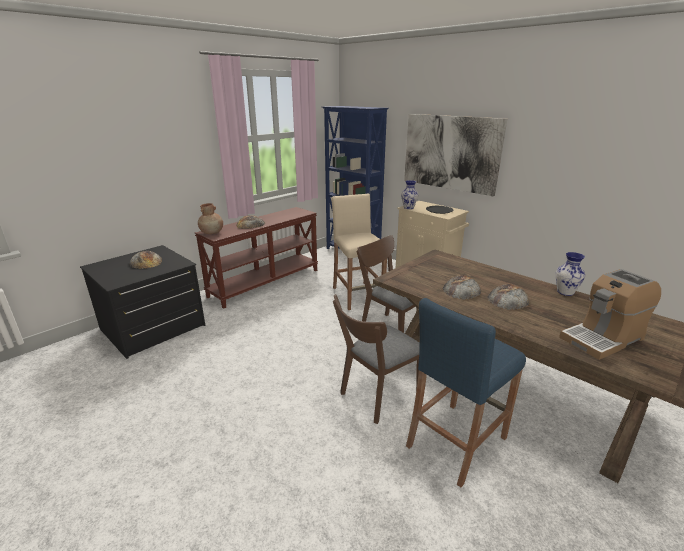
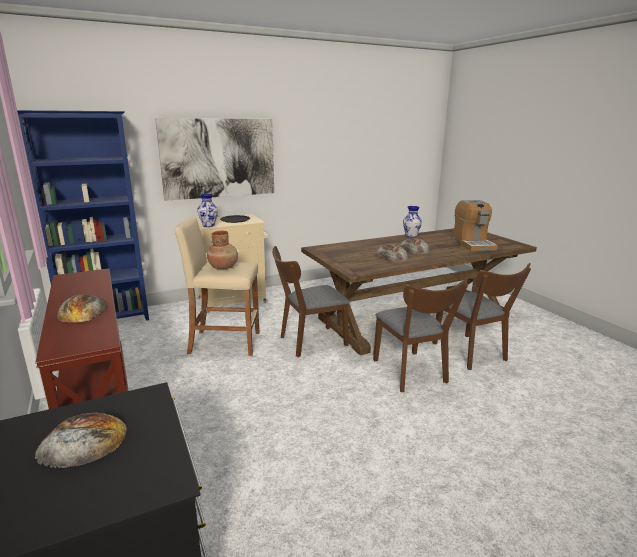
camera: 70 degrees left, 5 degrees down
brown vase [198,203,223,234] -> brown vase moved to [207,231,238,269]
blue stool [406,298,526,487] -> brown chair [432,263,531,370]

